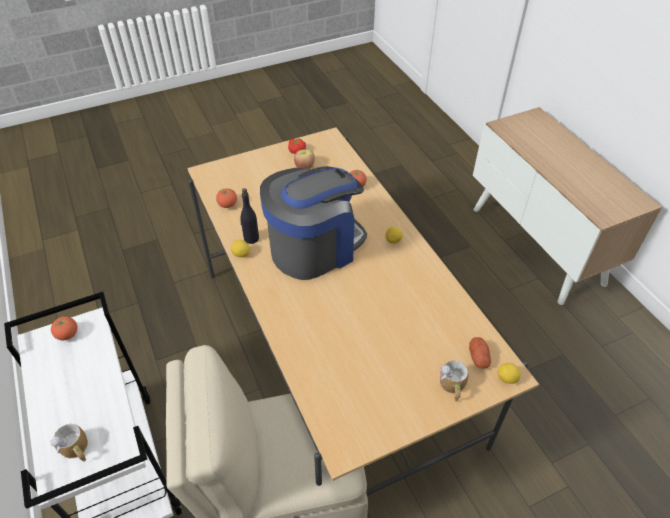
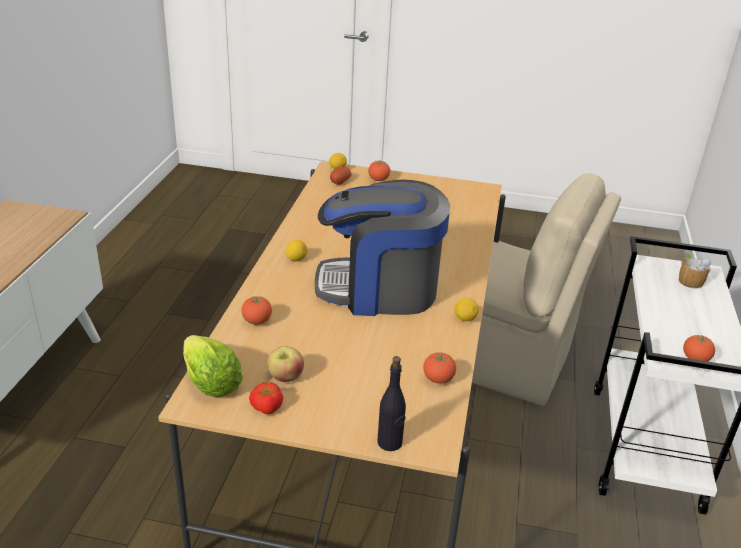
camera: 145 degrees left, 15 degrees down
black bottle [240,188,259,244] -> black bottle moved to [377,356,406,451]
mug [440,360,468,401] -> tomato [368,160,390,181]
none -> lettuce [183,335,243,397]

